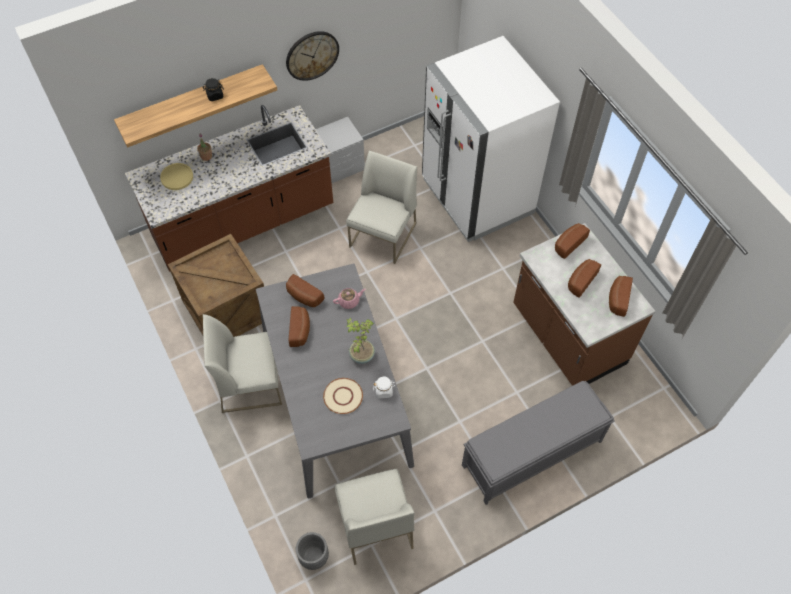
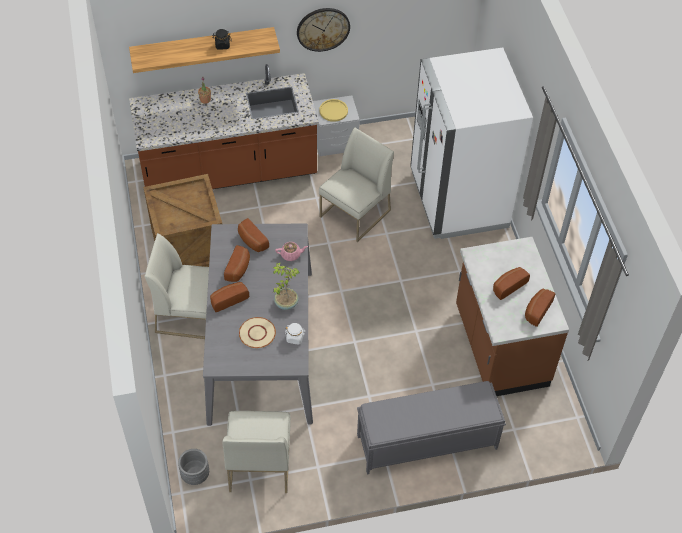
camera: 15 degrees right, 5 degrees down
yellow plate [160,163,193,190] -> yellow plate moved to [319,99,348,122]
bread [555,223,590,259] -> bread moved to [210,282,249,312]

